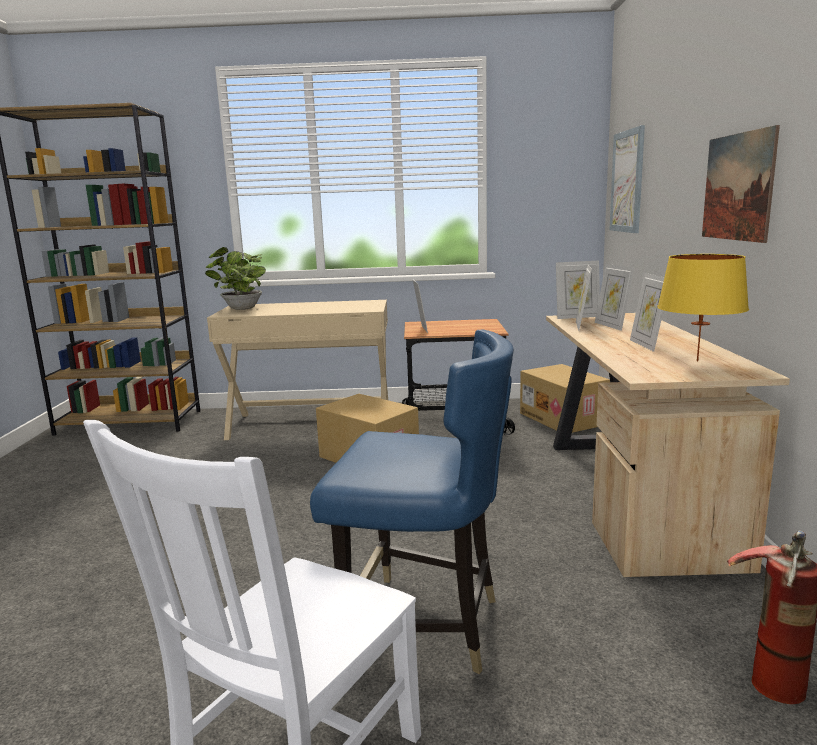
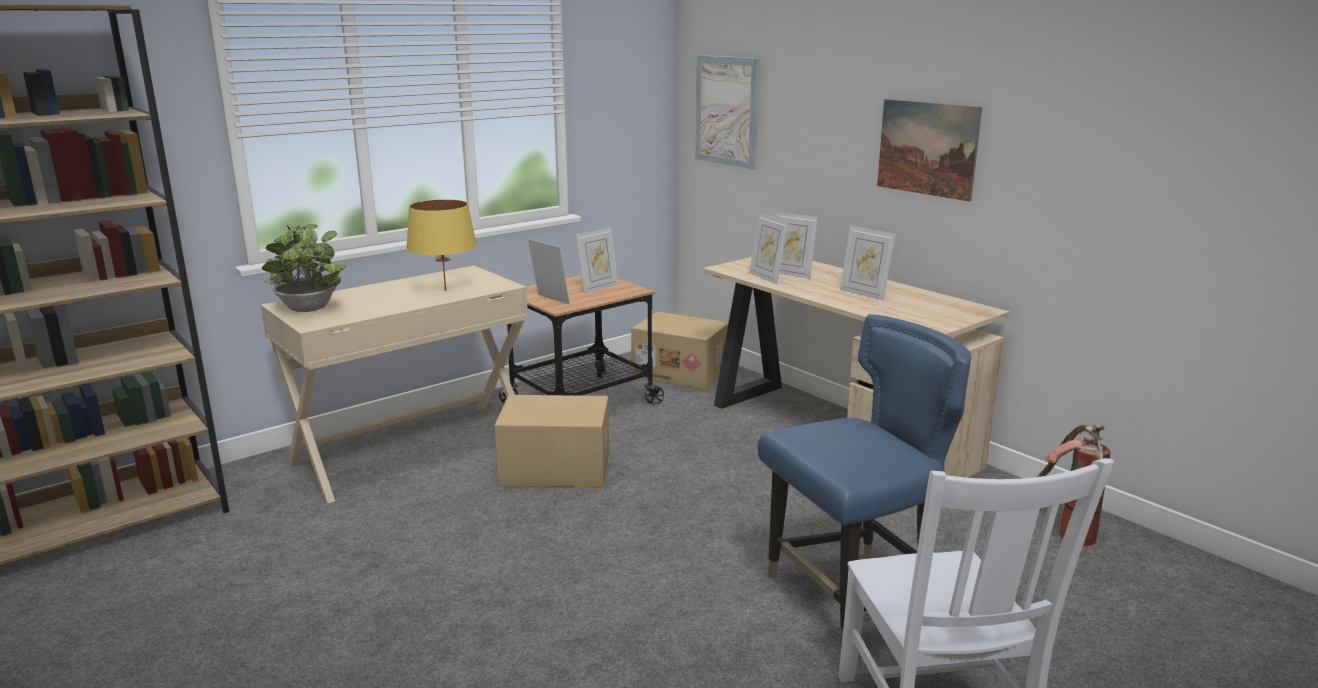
camera: 40 degrees left, 5 degrees up
picture frame [556,261,600,319] -> picture frame moved to [576,227,618,294]
yellow table lamp [657,254,749,361] -> yellow table lamp moved to [406,199,477,291]

